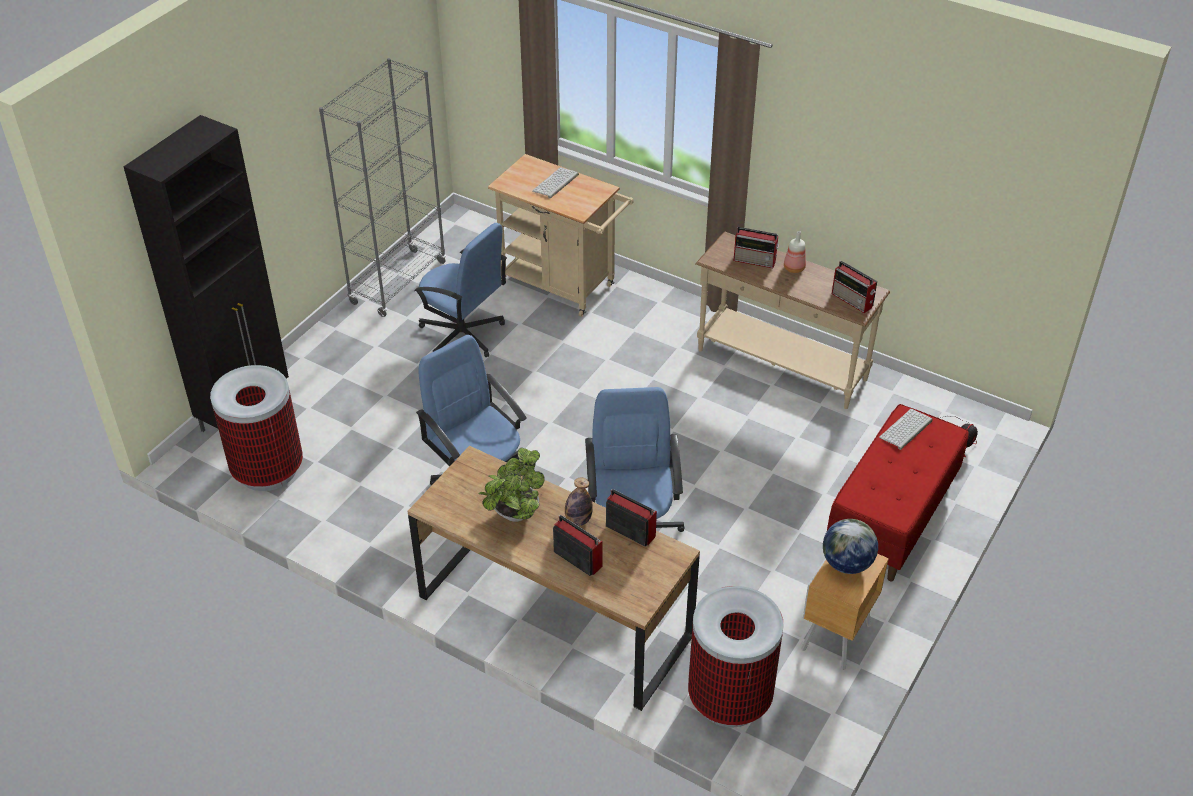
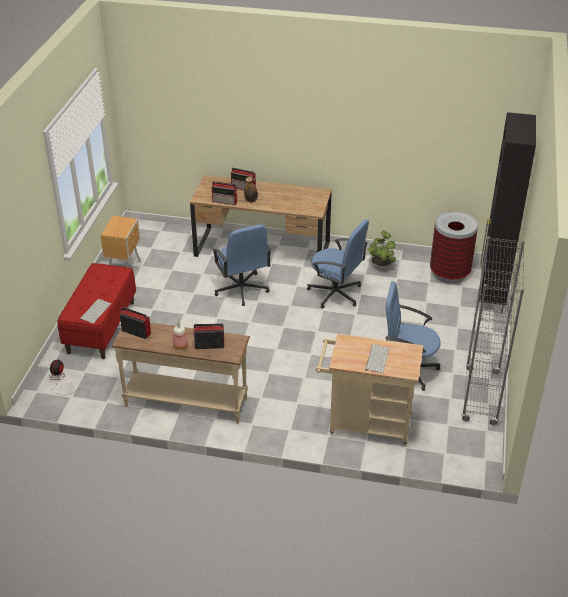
camera: 160 degrees right, 5 degrees down
potted plant [478,447,544,522] -> potted plant moved to [367,230,396,270]
trash can [688,586,784,727] -> none
globe [823,519,878,574] -> none

